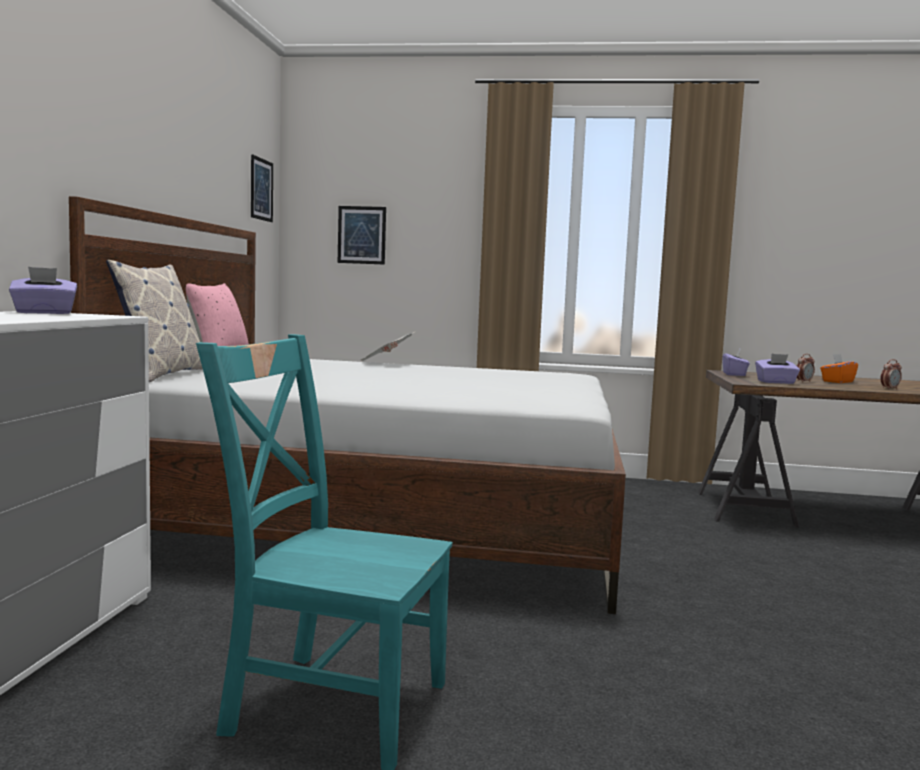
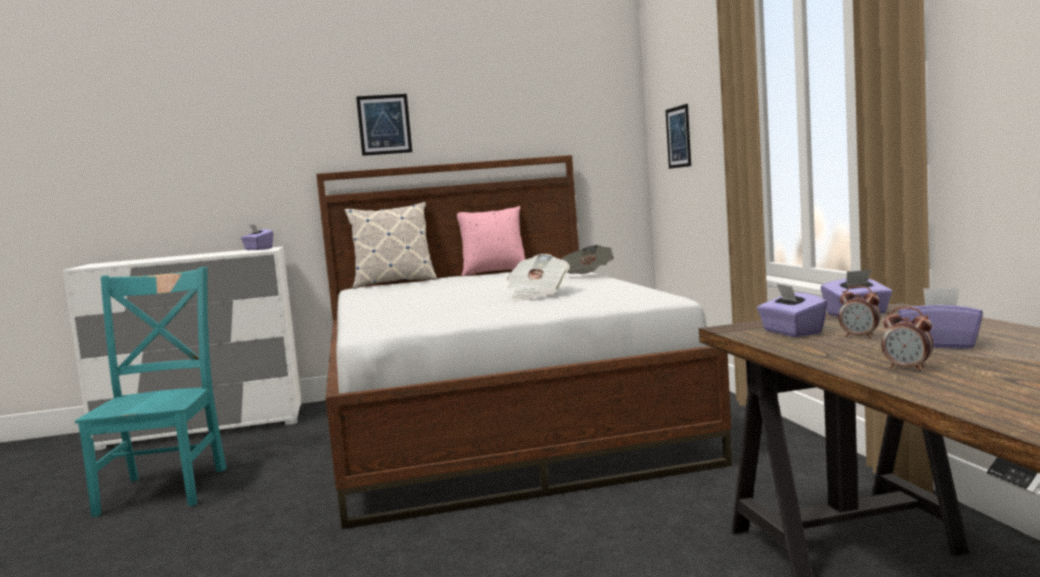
camera: 70 degrees right, 0 degrees up
picture [251,154,273,222] -> picture moved to [356,94,412,156]
orange tissue box [820,354,858,383] -> purple tissue box [898,288,983,349]
none -> newspaper [507,254,570,300]

